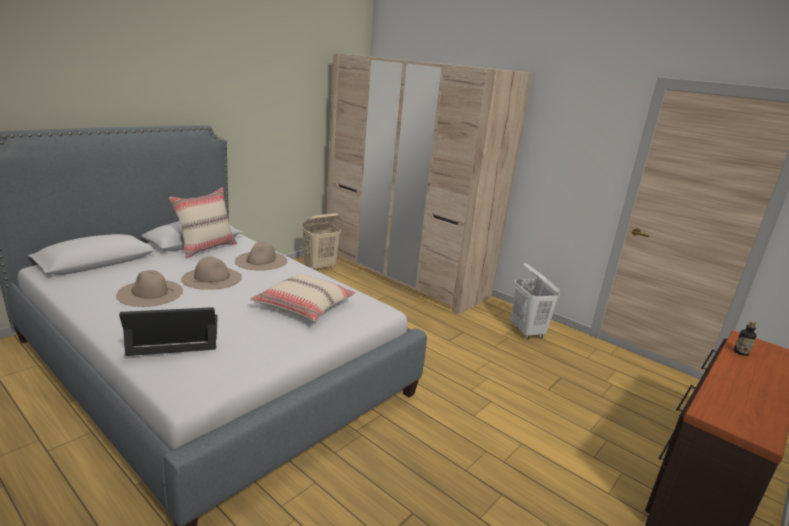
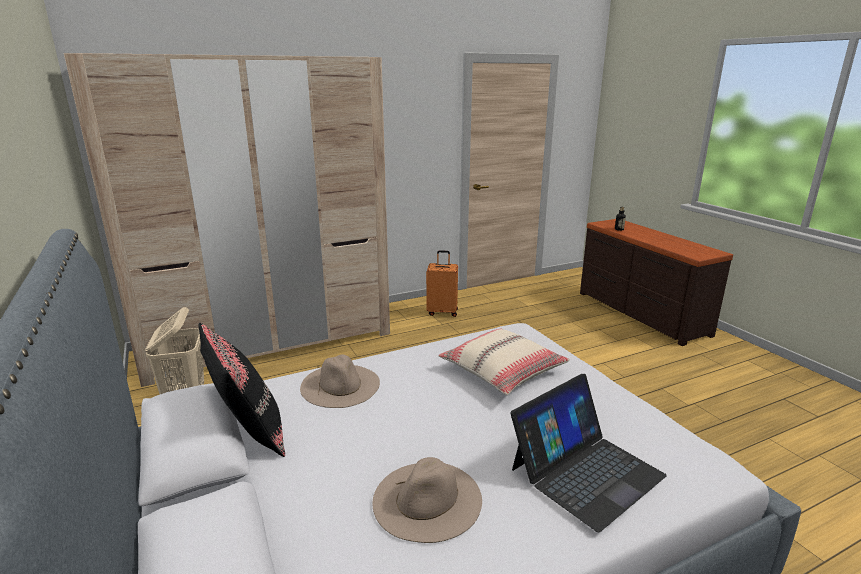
camera: 65 degrees left, 0 degrees up
laptop [119,307,218,356] -> laptop turned 135 degrees counterclockwise [511,374,667,532]
beige pillow [169,187,237,259] -> black pillow [198,323,285,457]
beige hat [181,256,242,290] -> none
white laundry basket [511,263,560,340] -> orange suitcase [426,250,458,317]

